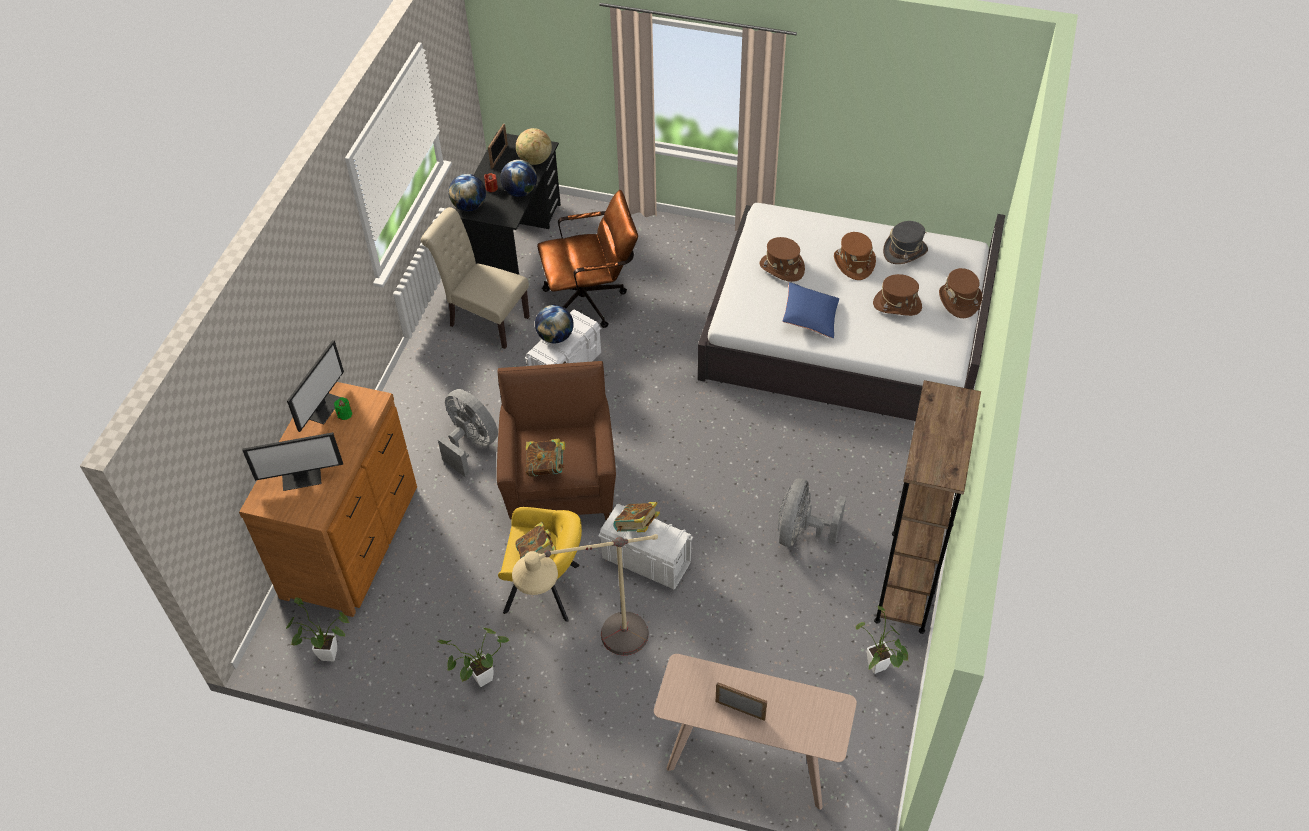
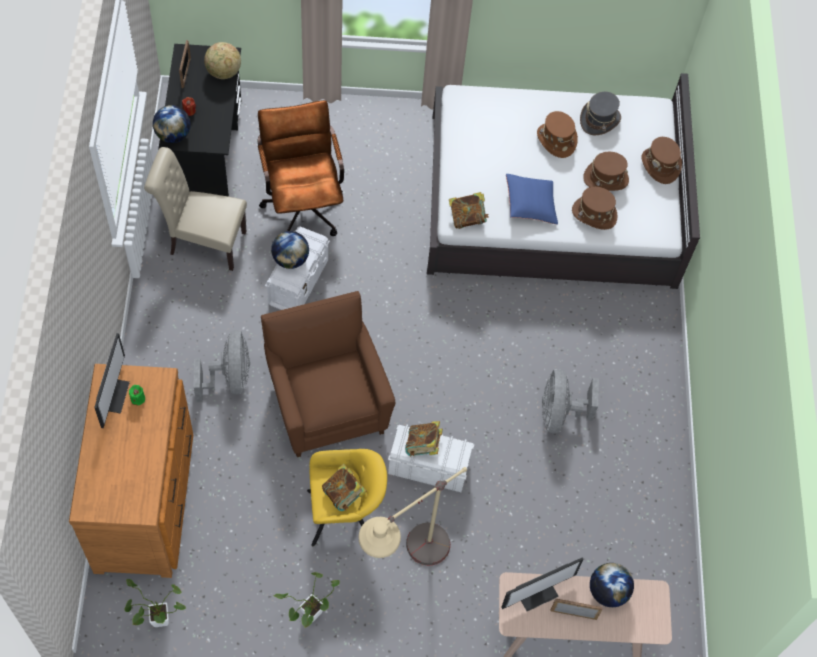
camera: 20 degrees left, 10 degrees up
monitor [242,432,343,491] -> monitor moved to [501,557,584,611]
grey fan [438,389,498,477] -> grey fan turned 60 degrees clockwise [193,330,250,402]
globe [500,160,537,197] -> globe moved to [590,563,634,607]
book [526,439,565,477] -> book moved to [449,192,489,229]
brown office chair [537,190,638,328] -> brown office chair turned 75 degrees counterclockwise [258,100,344,236]
brown hat [760,237,805,282] -> brown hat moved to [572,187,618,230]
potted plant [856,606,908,674] -> none
brown bookcase [874,380,981,634] -> none

